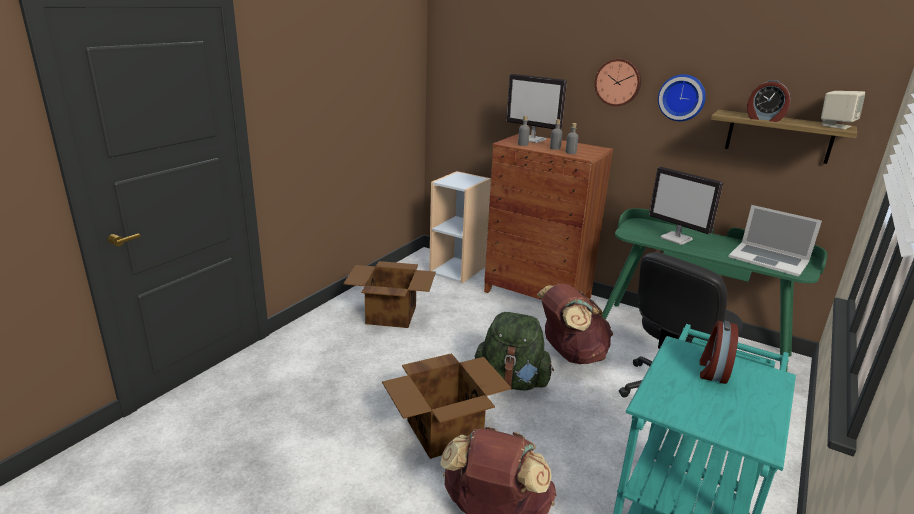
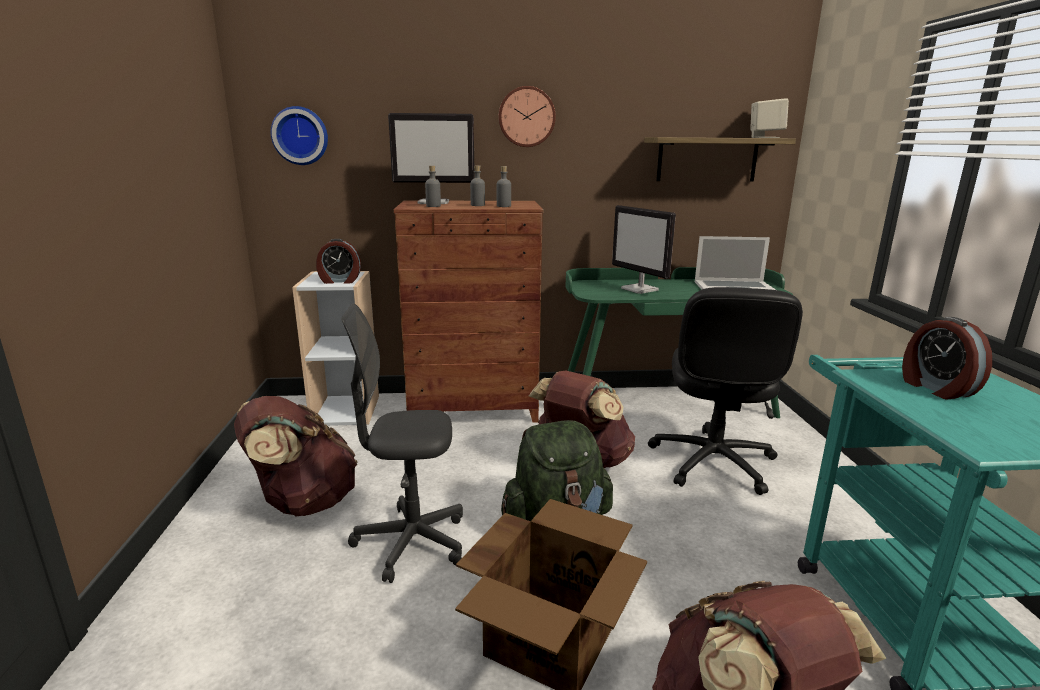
camera: 35 degrees left, 5 degrees down
cardboard box [343,261,436,328] -> brown backpack [234,396,358,516]
monitor [649,167,723,245] -> monitor turned 45 degrees clockwise [612,205,676,294]
wall clock [658,74,706,121] -> wall clock moved to [271,106,328,165]
alarm clock [747,80,791,122] -> alarm clock moved to [316,239,361,284]
none -> grey office chair [341,303,463,583]

